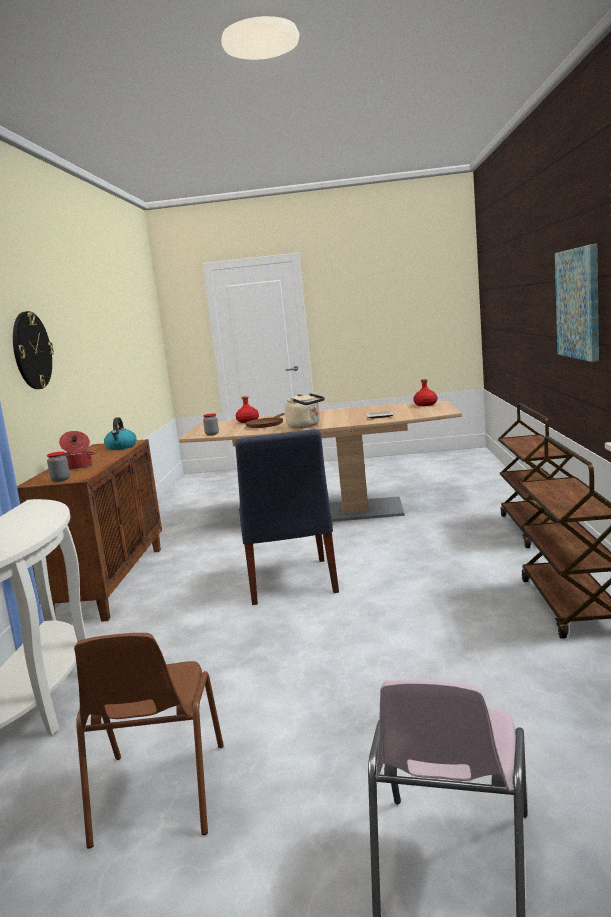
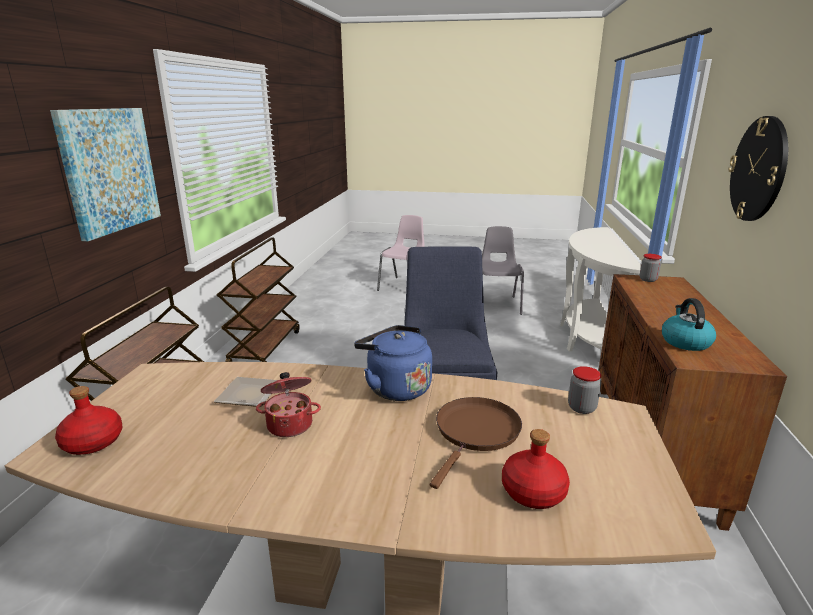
camera: 175 degrees left, 10 degrees up
cooking pot [59,431,96,469] -> cooking pot moved to [256,372,321,437]
brown chair [74,633,224,849] -> grey chair [482,226,524,315]
beige kettle [285,393,325,428] -> blue kettle [354,325,432,401]

